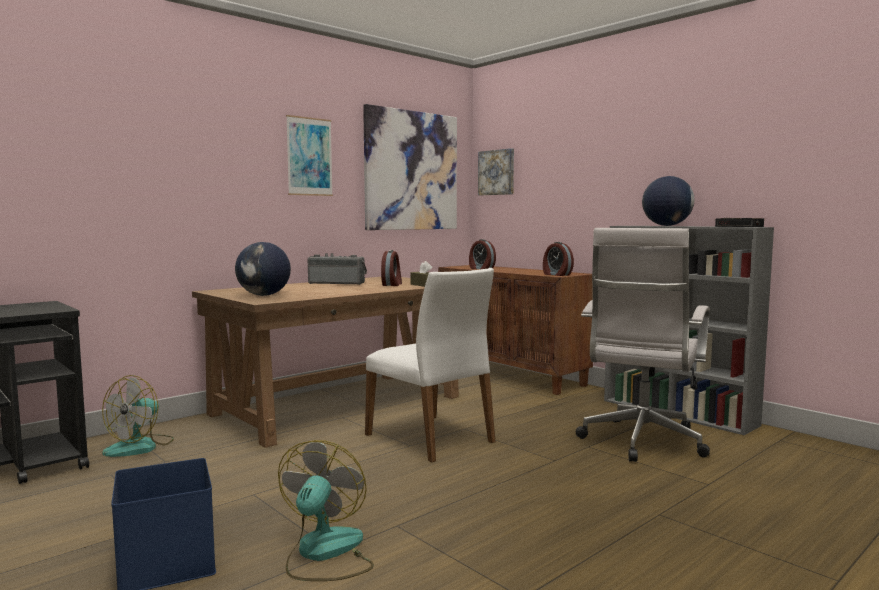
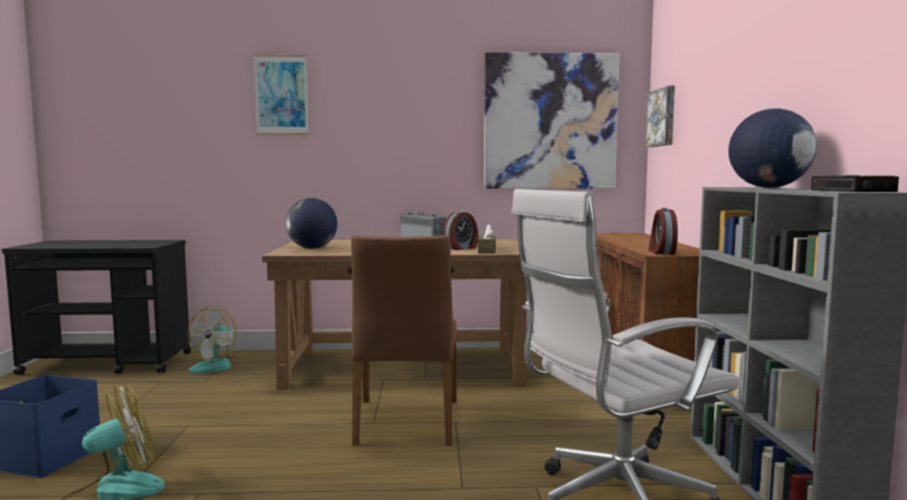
camera: 40 degrees right, 0 degrees up
fan [102,375,174,457] -> fan turned 45 degrees counterclockwise [187,306,243,373]
picture [286,115,333,196] -> picture moved to [254,55,309,135]
white chair [365,268,495,462] -> brown chair [351,235,457,446]
alarm clock [469,239,496,270] -> none

